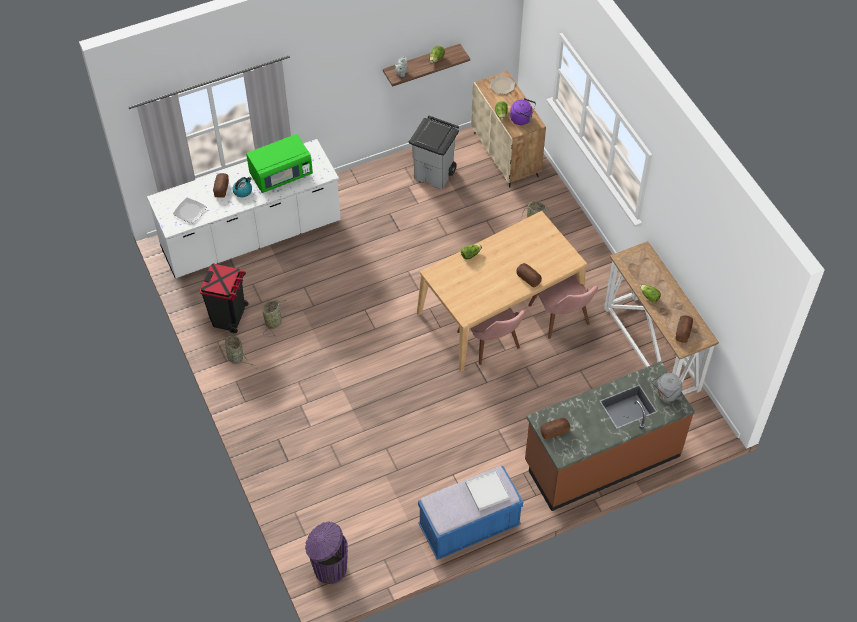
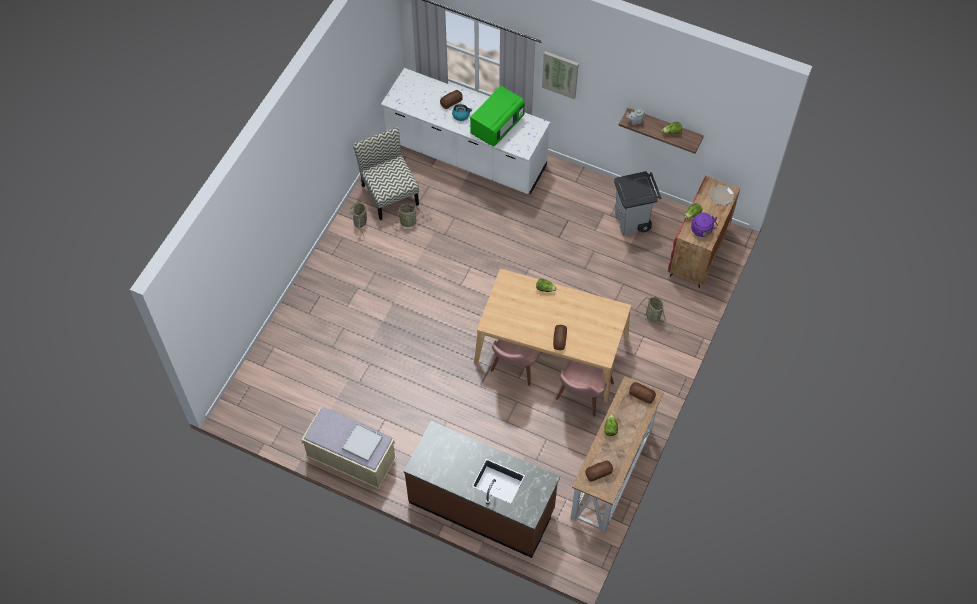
camera: 50 degrees right, 5 degrees up
plate [173,198,206,223] -> none
black trash can [200,263,249,333] -> chair [353,127,419,220]
green microwave [246,134,313,193] -> green microwave turned 75 degrees counterclockwise [470,86,525,146]
purple trash can [305,522,348,584] -> none
blue bench [418,466,523,560] -> beige bench [301,407,397,490]
beige cabinet [471,71,546,187] -> red cabinet [668,176,740,288]
bread [540,418,570,439] -> bread moved to [629,382,656,404]
grey kettle [652,373,683,402] -> none
none -> picture [542,51,579,99]

